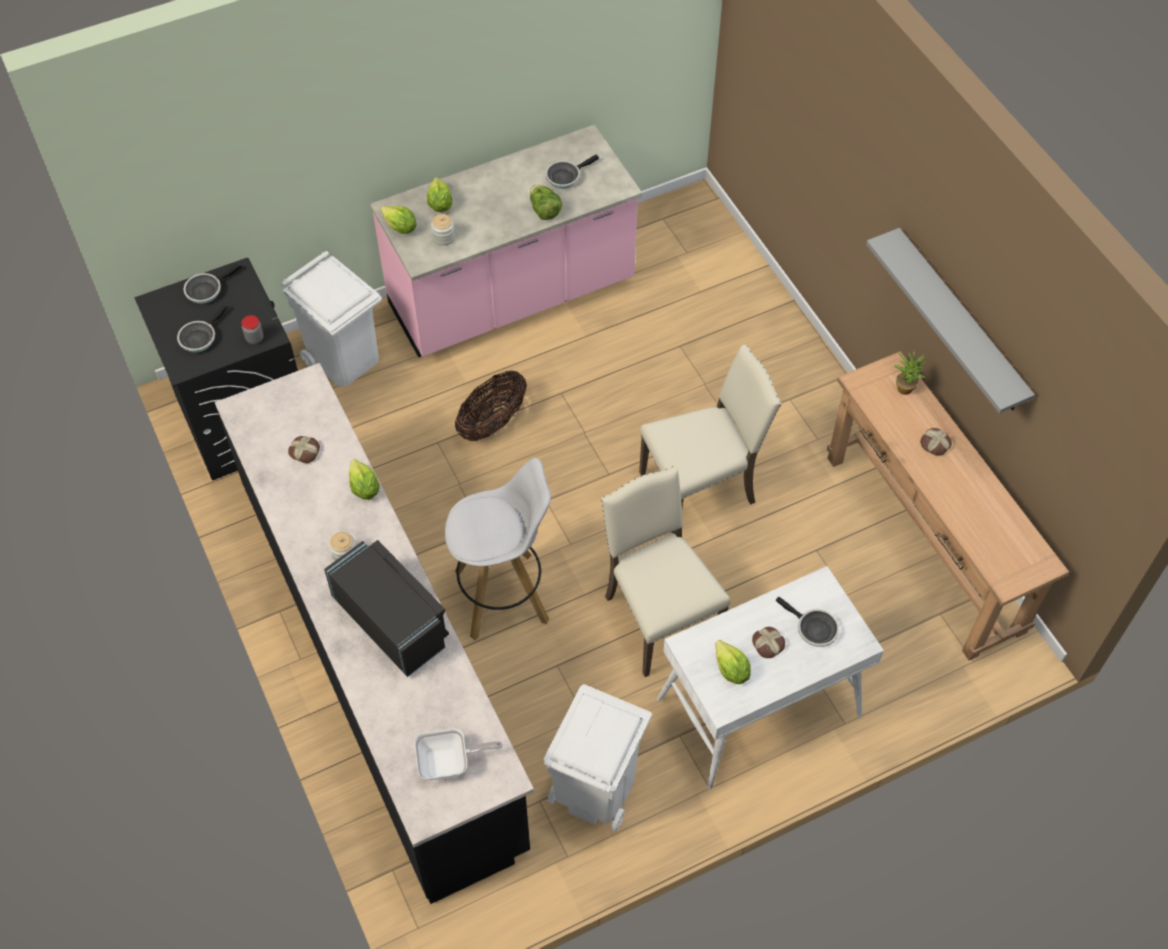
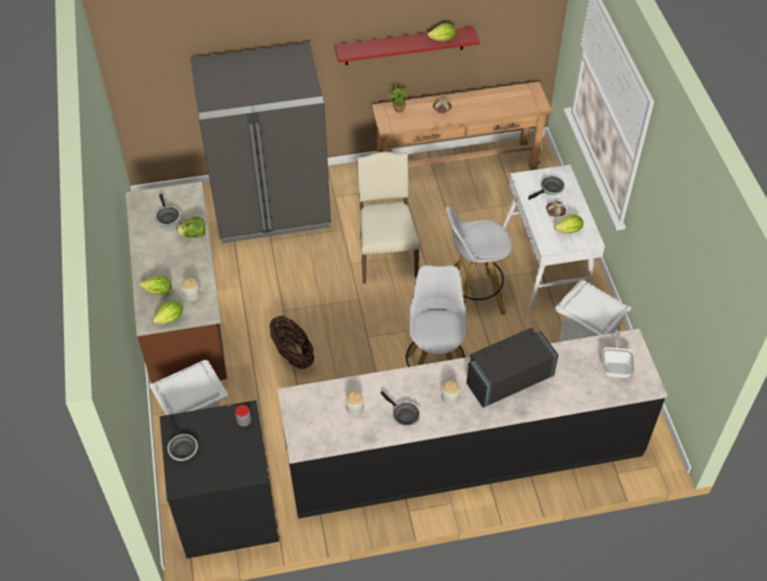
camera: 75 degrees left, 5 degrees down
frying pan [177,304,228,352] -> frying pan moved to [381,391,421,427]
bread [288,436,320,463] -> jar [345,391,364,416]
lettuce [349,459,380,500] -> lettuce moved to [427,23,456,42]
pink counter [370,125,642,357] -> brown counter [126,182,227,383]
beige chair [601,466,731,677] -> white stool [445,205,512,315]
grey shelf [866,228,1035,413] -> red shelf [335,27,480,65]
none -> grey fridge [190,42,331,243]

